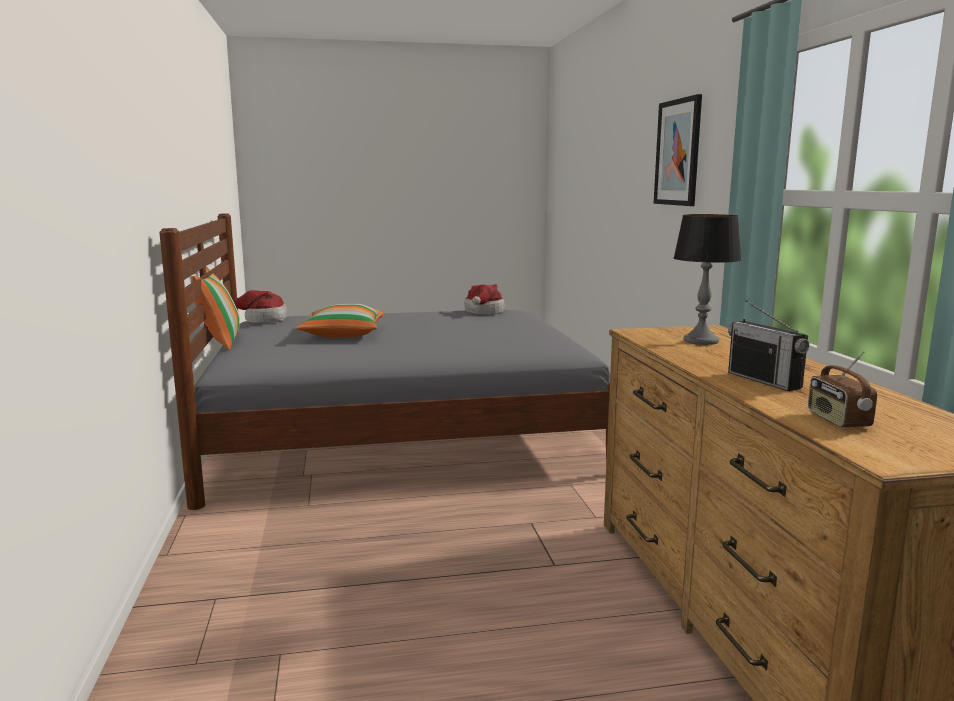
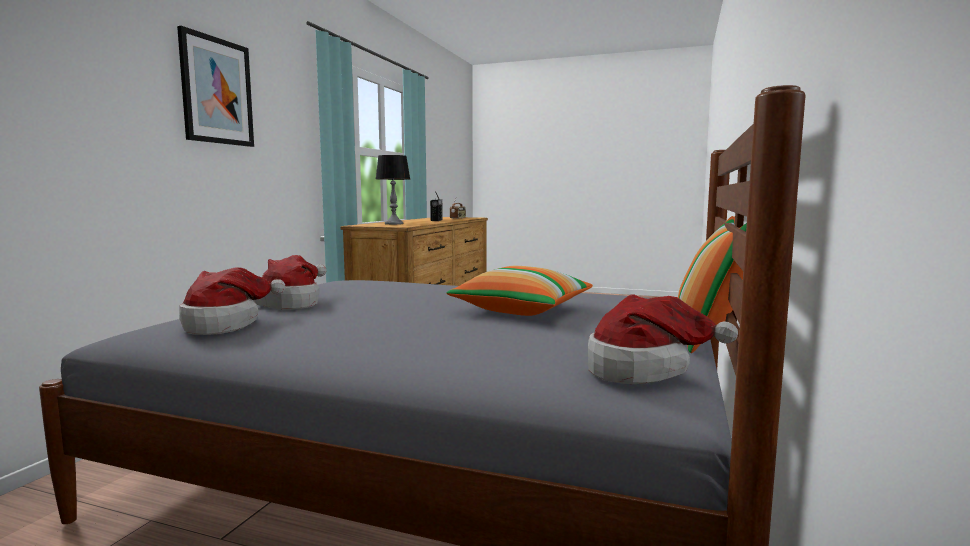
camera: 150 degrees left, 5 degrees down
none -> hat [253,255,326,309]

